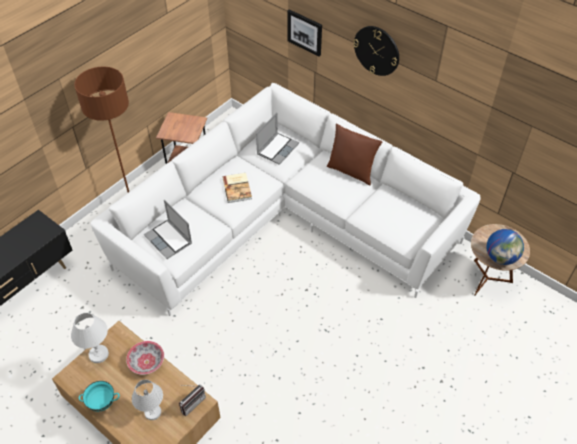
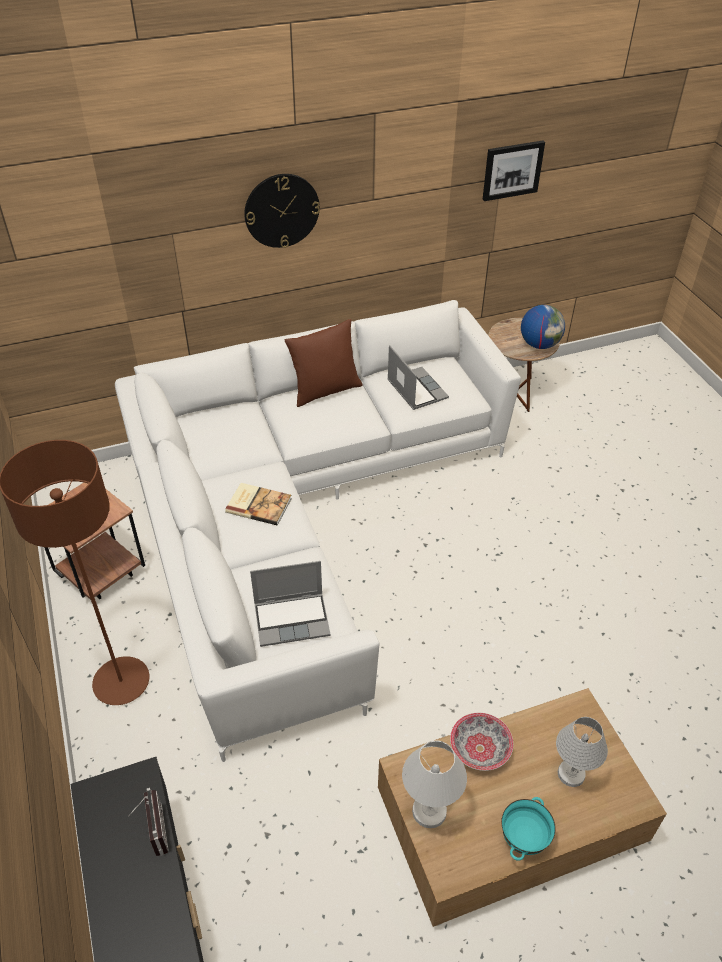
camera: 60 degrees left, 5 degrees down
radio [179,384,206,416] -> radio moved to [128,788,169,856]
laptop [256,113,299,165] -> laptop moved to [387,345,449,410]
picture [287,9,322,57] -> picture moved to [482,141,545,201]

